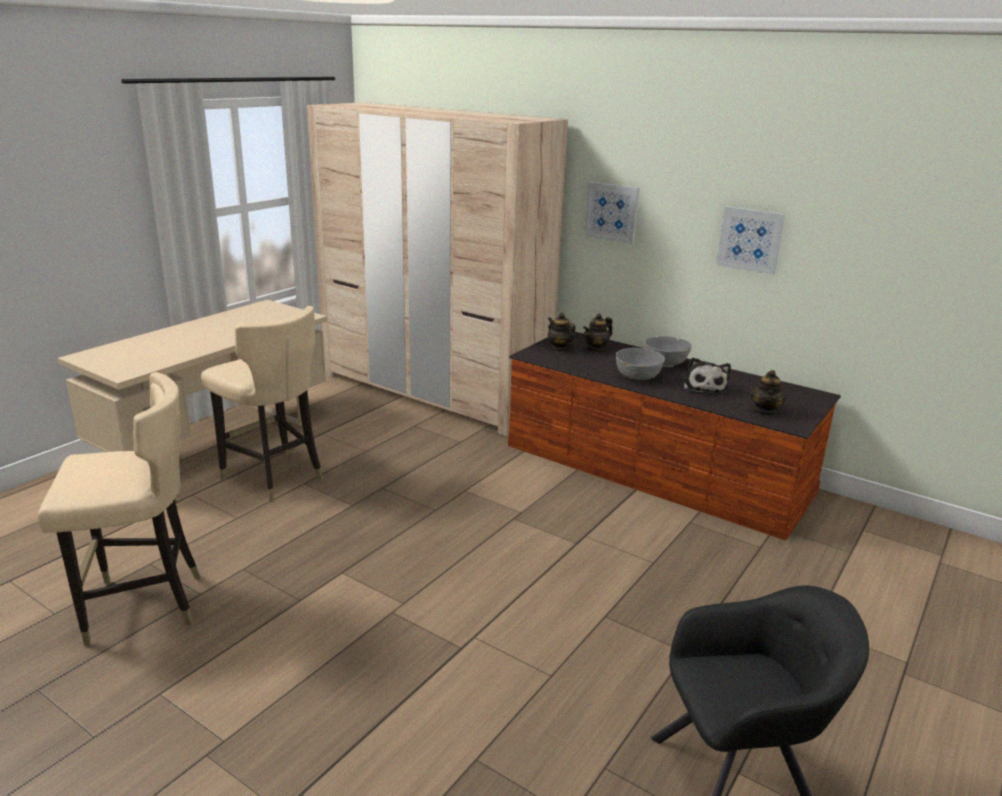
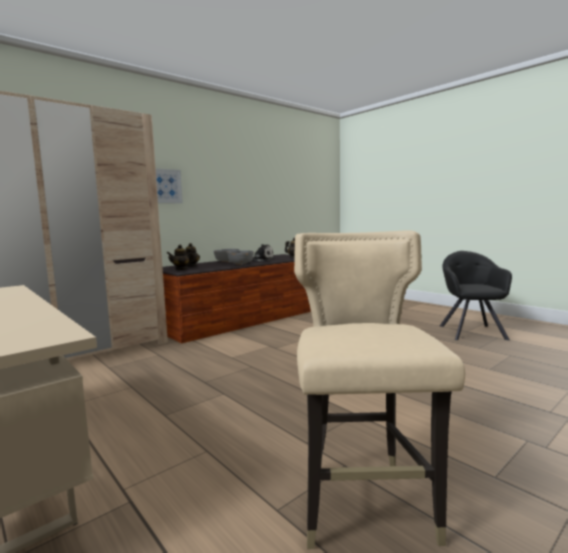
camera: 75 degrees left, 15 degrees down
beige chair [201,306,323,502] -> none
picture [716,206,785,275] -> none

